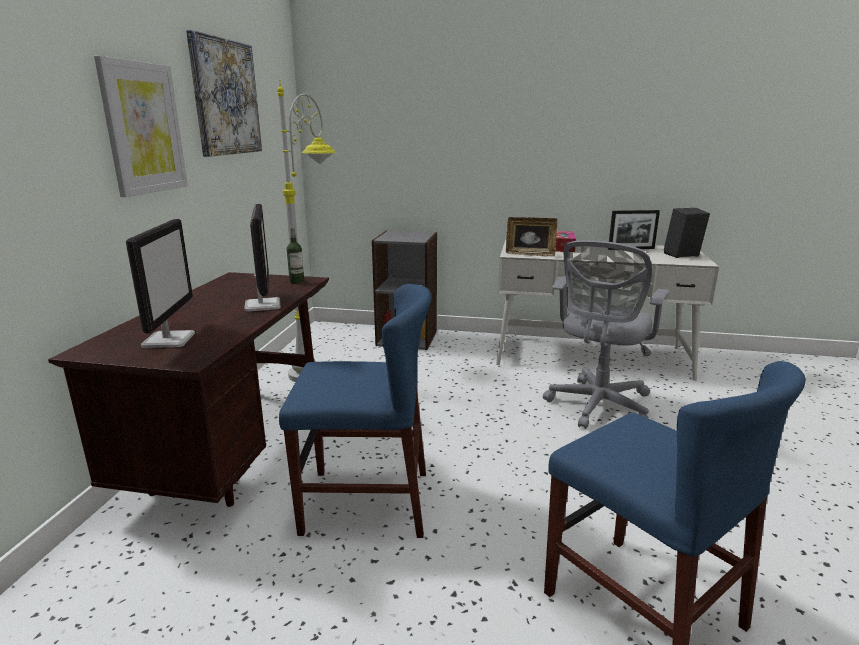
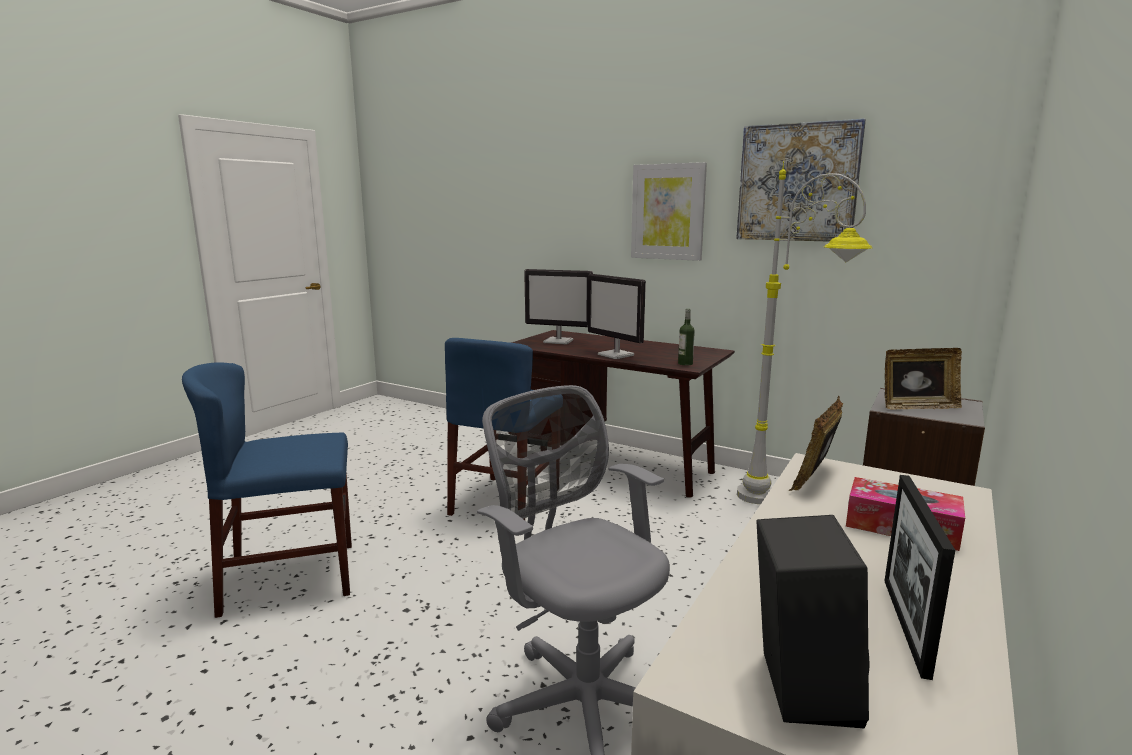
camera: 110 degrees right, 5 degrees down
monitor [244,203,281,312] -> monitor turned 45 degrees clockwise [588,274,646,359]
none -> picture frame [885,348,962,410]

